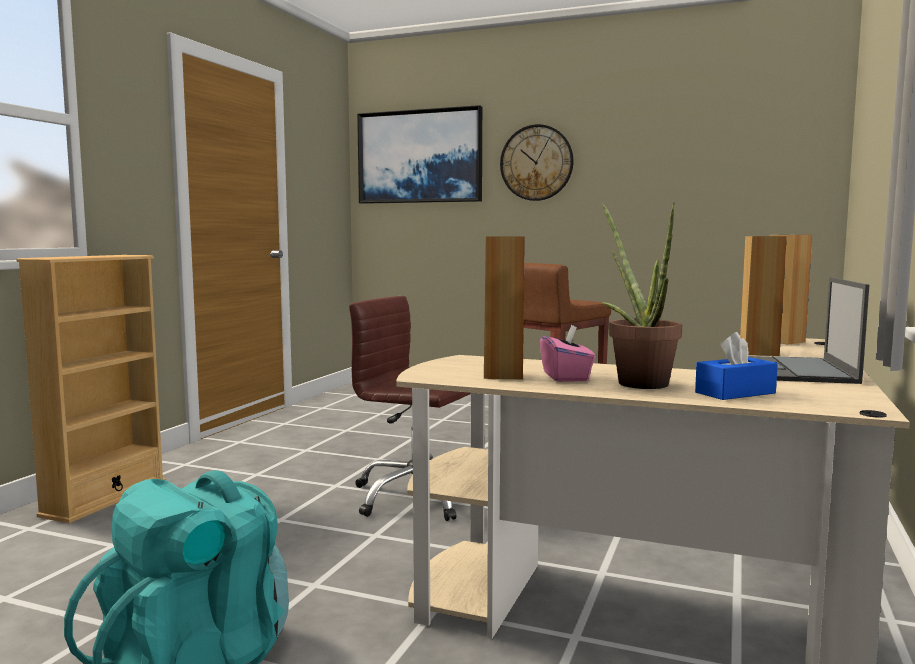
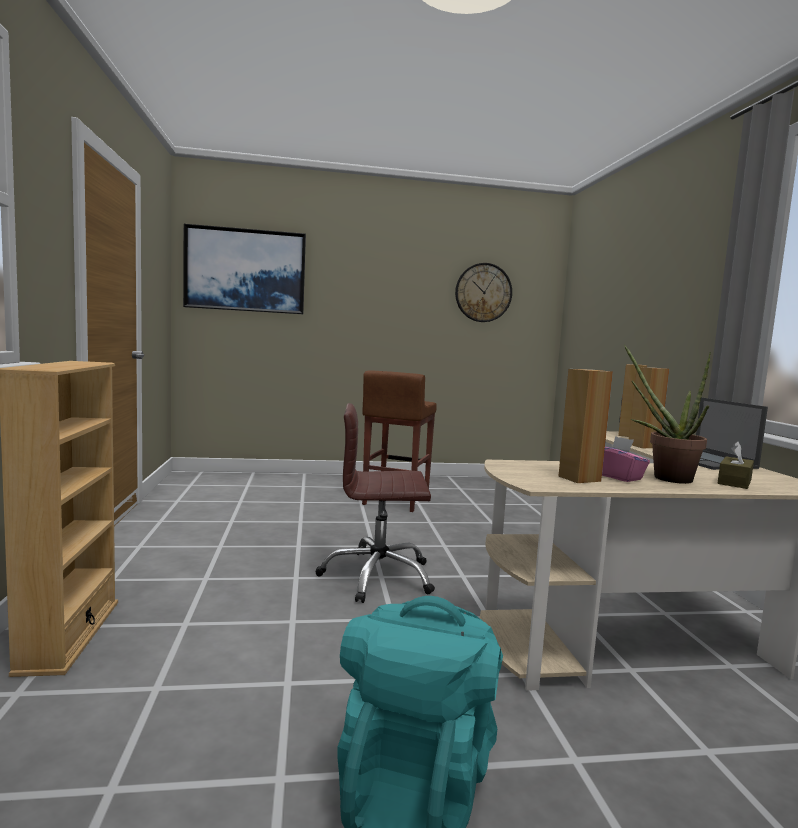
camera: 30 degrees left, 0 degrees up
wall clock [500,124,573,201] -> wall clock moved to [455,263,512,322]
blue tissue box [695,332,778,400] -> brown tissue box [718,441,754,489]

